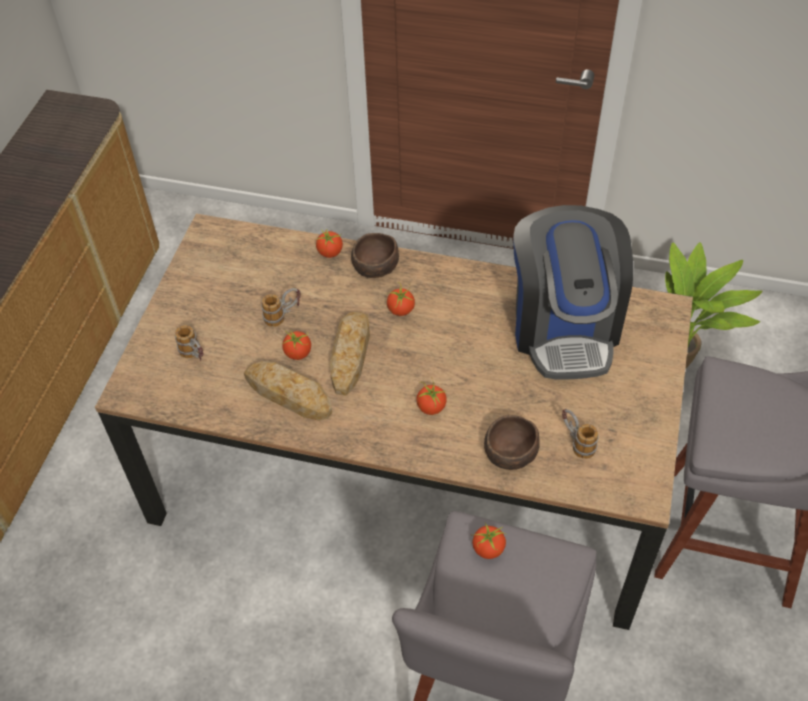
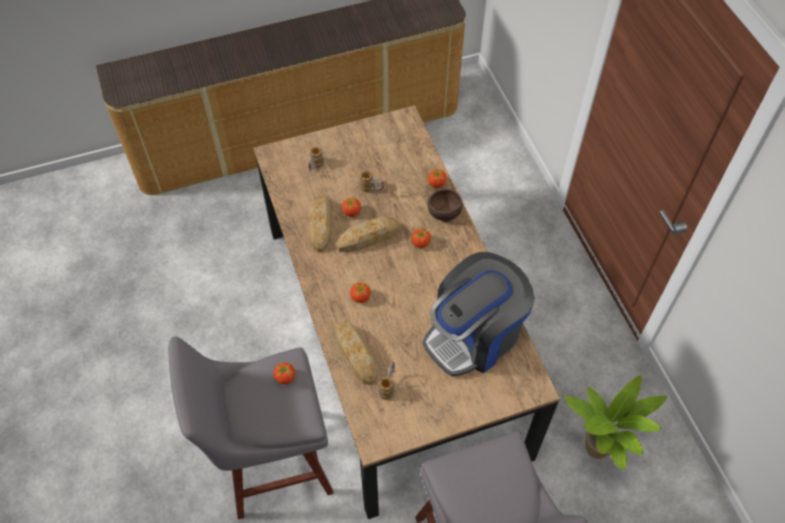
camera: 55 degrees right, 5 degrees up
brown bowl [484,415,539,470] -> bread [336,321,376,385]

